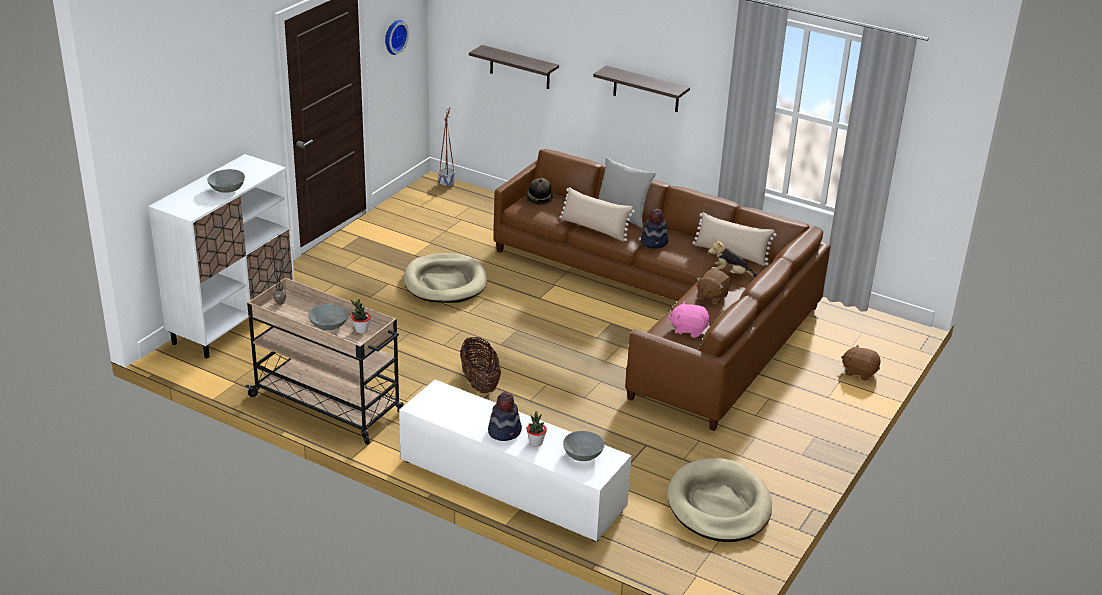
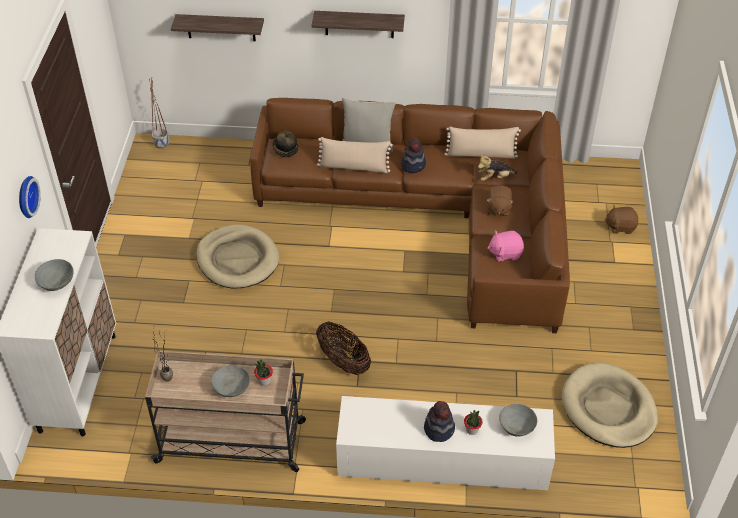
camera: 25 degrees left, 15 degrees up
wall clock [385,20,409,55] -> wall clock moved to [19,176,41,218]

